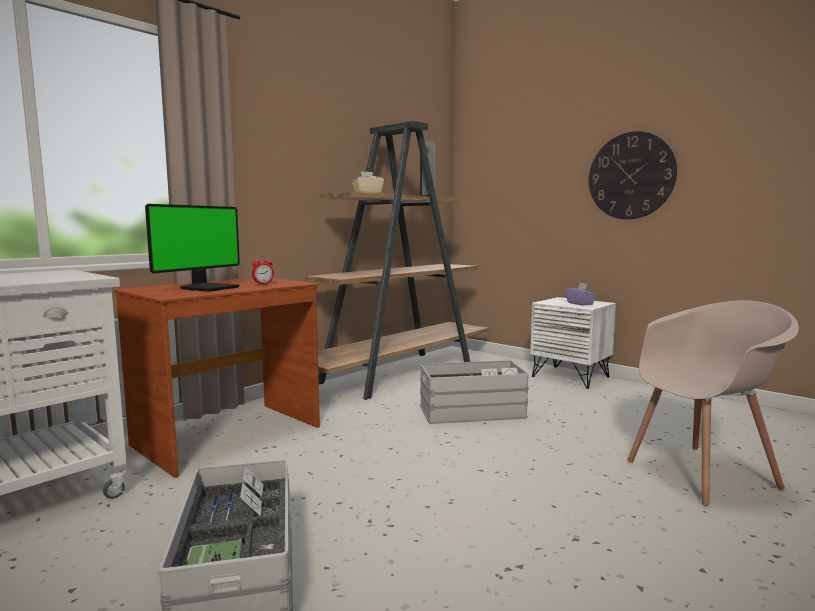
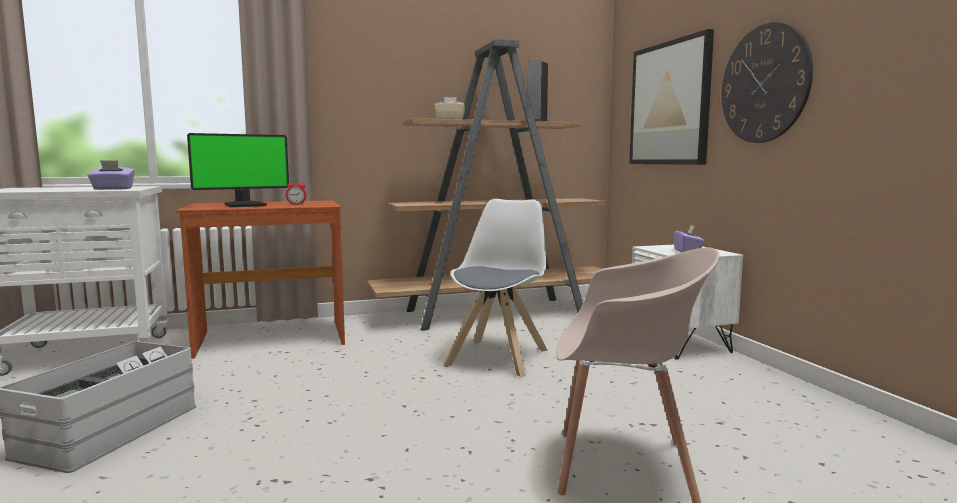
camera: 30 degrees right, 0 degrees up
grey storage box [420,360,529,424] -> chair [443,199,548,377]
none -> purple tissue box [88,160,135,190]
none -> picture [629,29,714,165]

